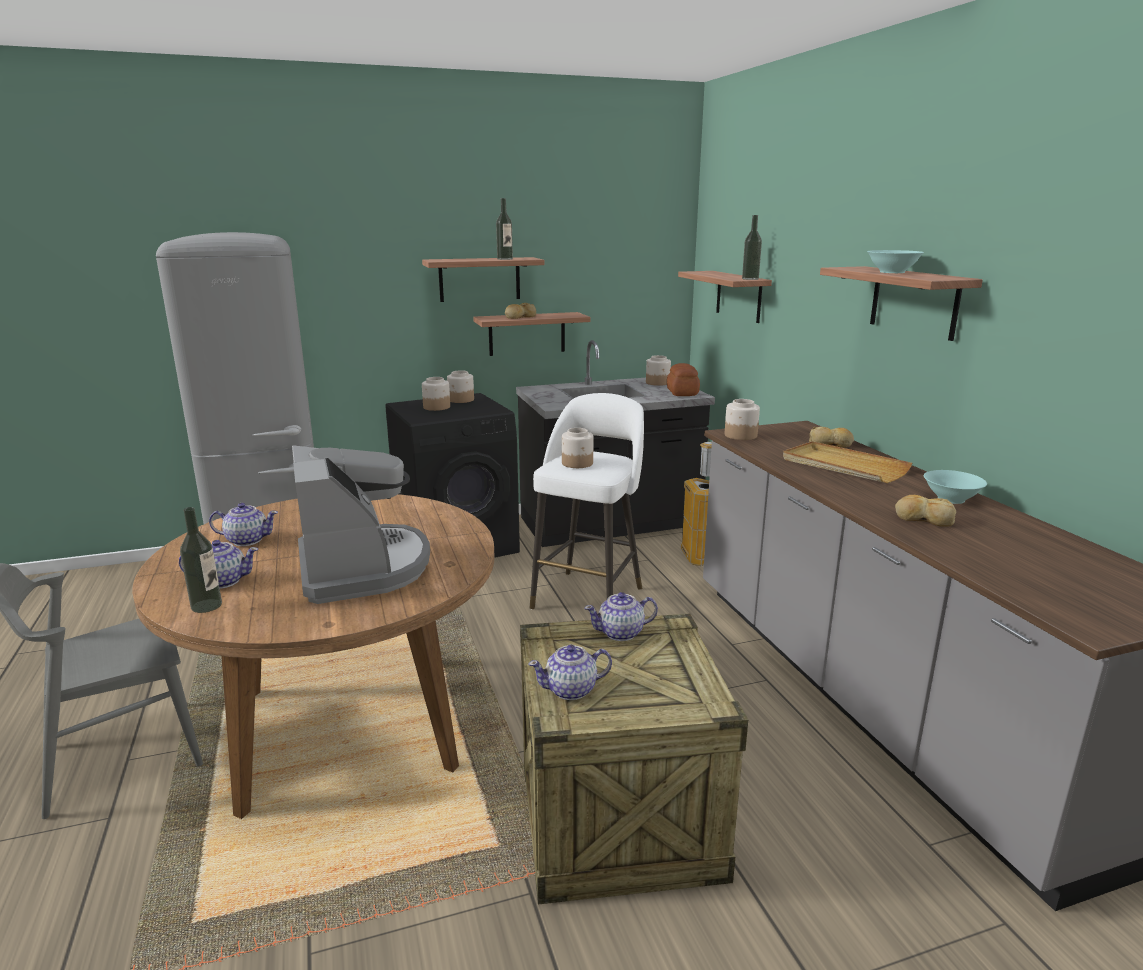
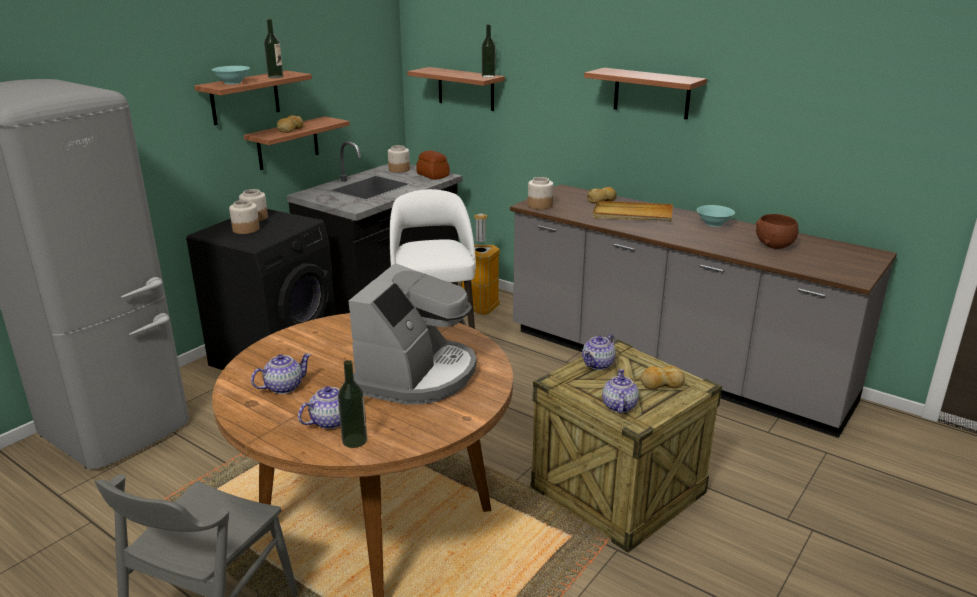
camera: 35 degrees left, 5 degrees up
coffee machine [292,445,430,604] -> coffee machine turned 75 degrees clockwise [349,263,476,404]
teapot [528,645,612,700] -> teapot turned 150 degrees clockwise [602,369,639,414]
jar [562,428,594,468] -> none
turquoise bowl [867,250,924,273] -> turquoise bowl moved to [211,66,250,84]
bread [895,495,956,527] -> bread moved to [640,366,685,390]
none -> brown bowl [756,214,799,249]

